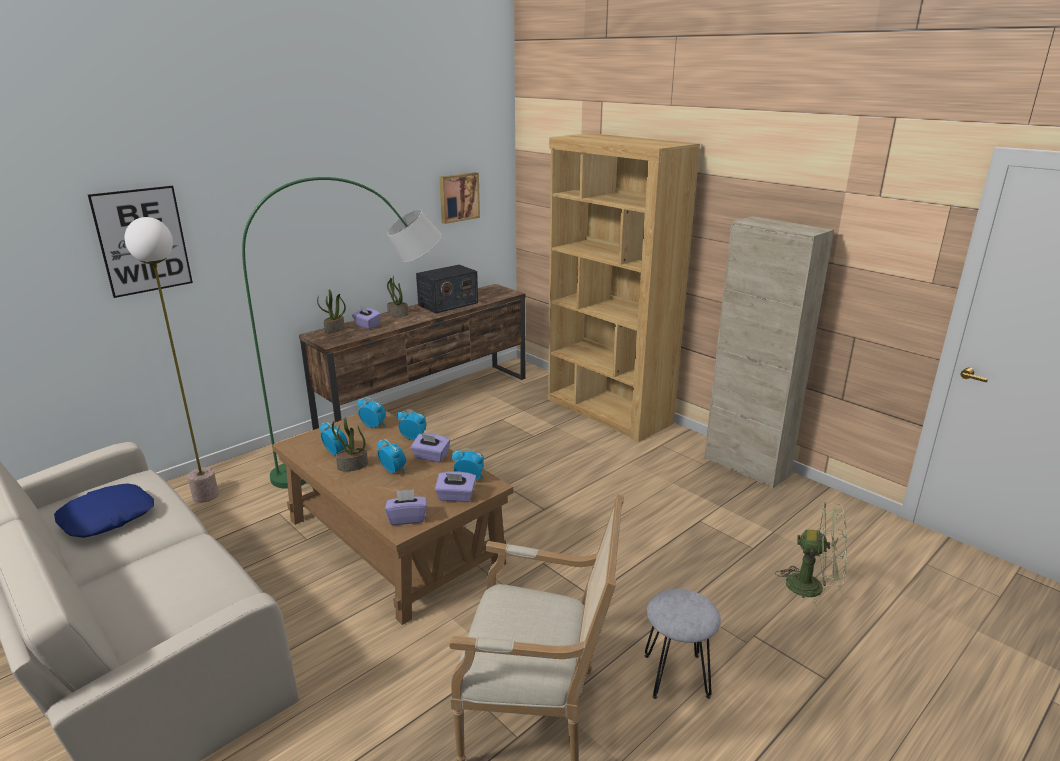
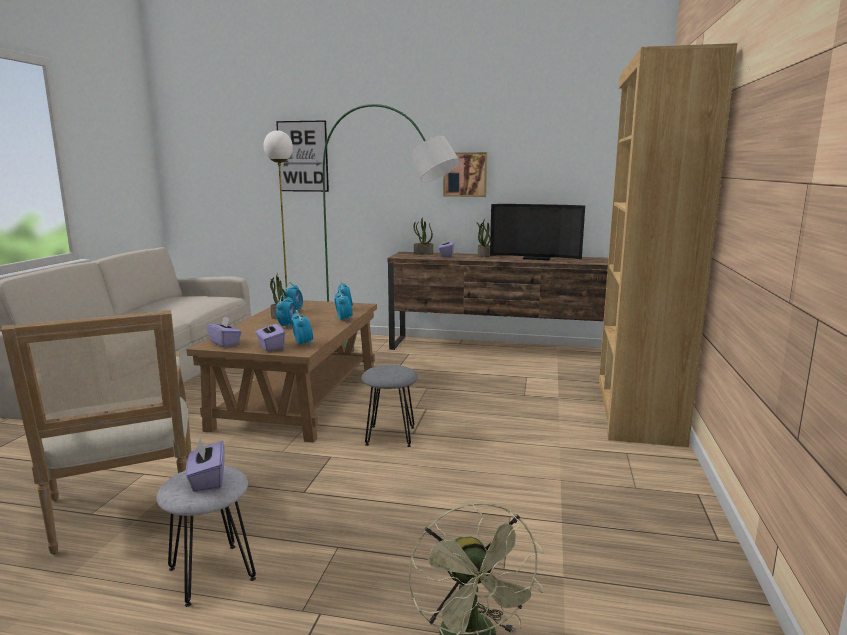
camera: 55 degrees right, 10 degrees down
blue pillow [54,484,154,538] -> none
purple tissue box [411,433,450,462] -> purple tissue box moved to [186,439,225,492]
radio [416,265,478,314] -> television [490,204,585,260]
picture [439,172,480,224] -> picture moved to [443,152,487,197]
beige cabinet [704,216,834,489] -> none
none -> grey stool [362,365,418,447]

